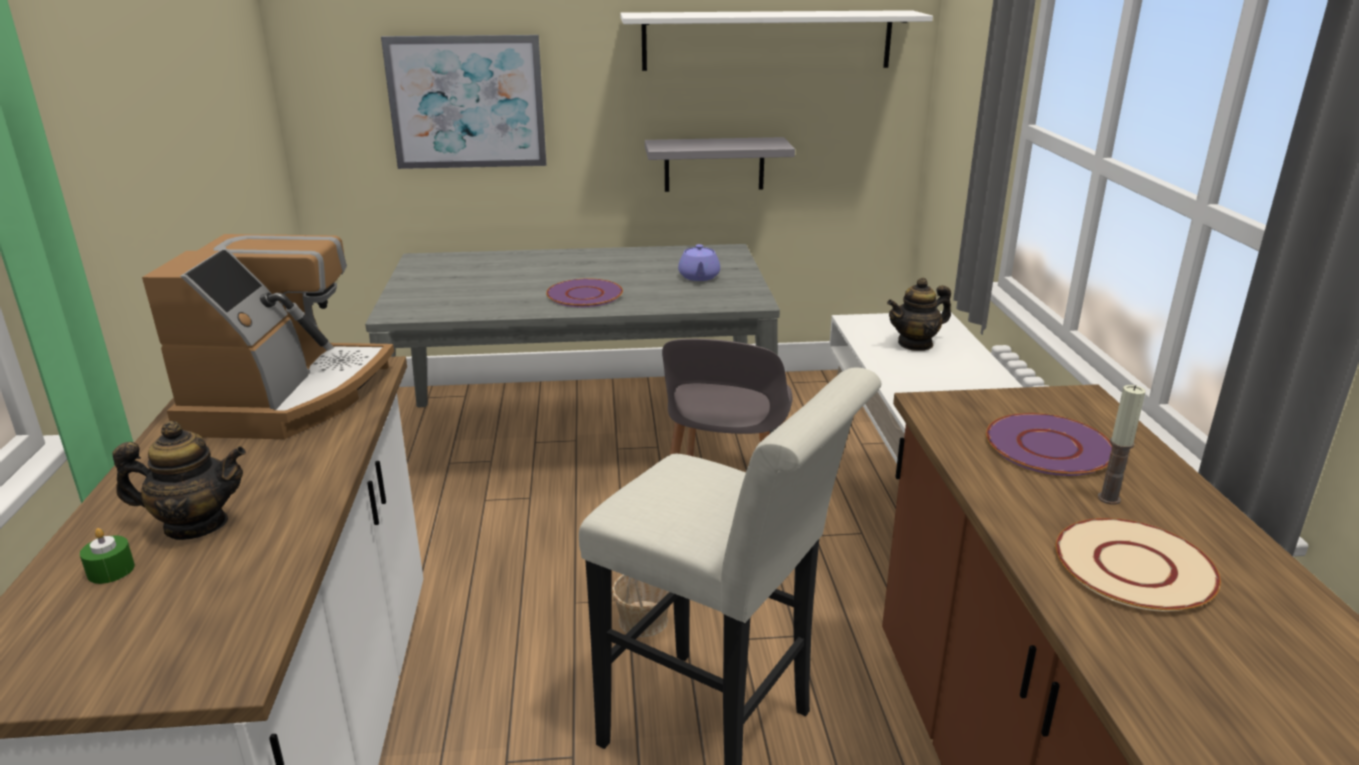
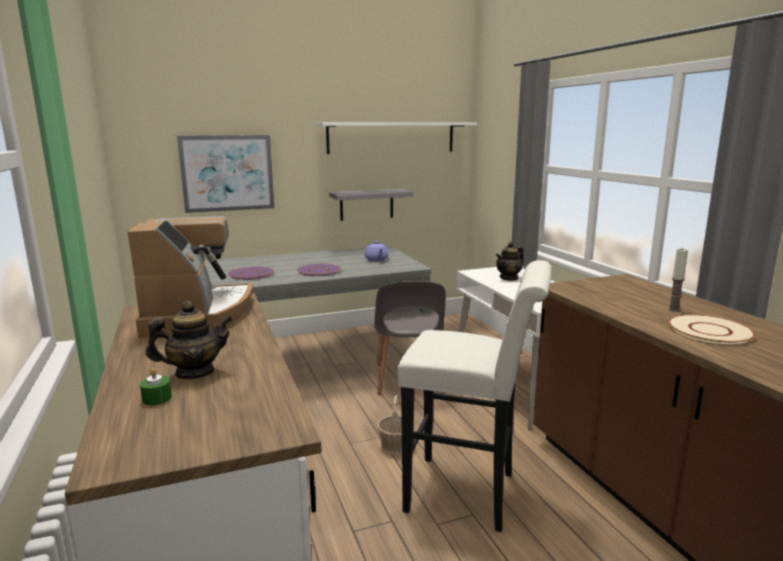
camera: 15 degrees left, 10 degrees down
purple plate [986,413,1112,476] -> purple plate moved to [228,266,274,280]

